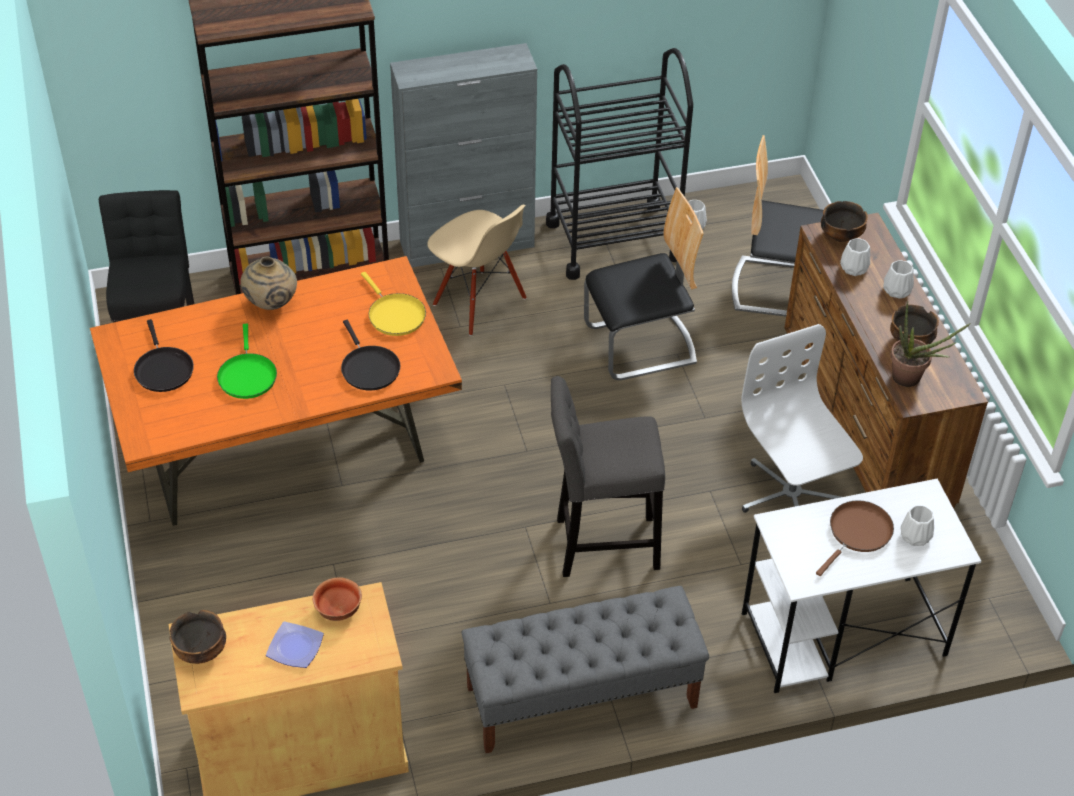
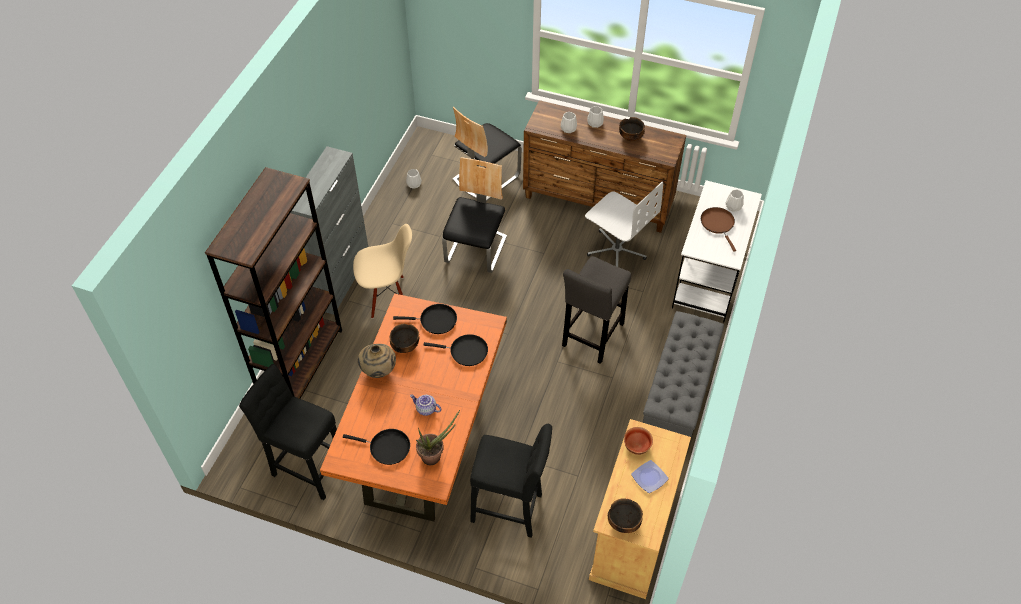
camera: 55 degrees left, 5 degrees up
green frying pan [217,324,277,399] -> teapot [410,395,441,416]
yellow frying pan [361,272,426,336] -> black frying pan [393,304,457,334]
black cart [546,48,693,280] -> none
white office chair [741,324,863,513] -> white office chair turned 150 degrees counterclockwise [585,182,663,267]
bowl [821,201,868,242] -> bowl moved to [389,324,419,353]
potted plant [890,302,971,387] -> potted plant moved to [416,410,460,465]
none -> black stool [470,424,552,538]

